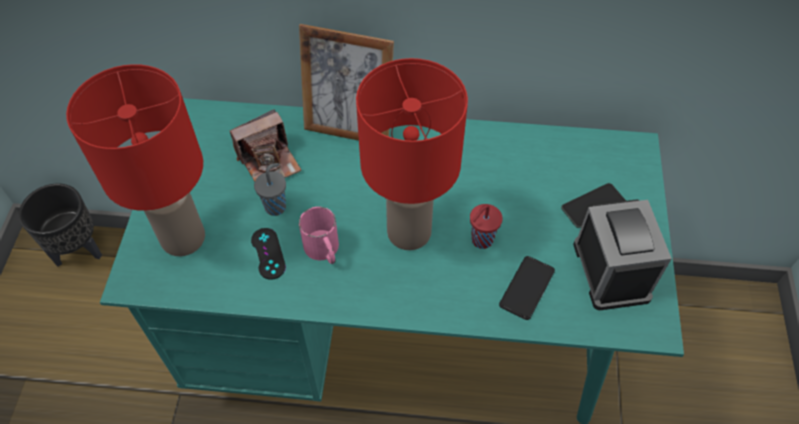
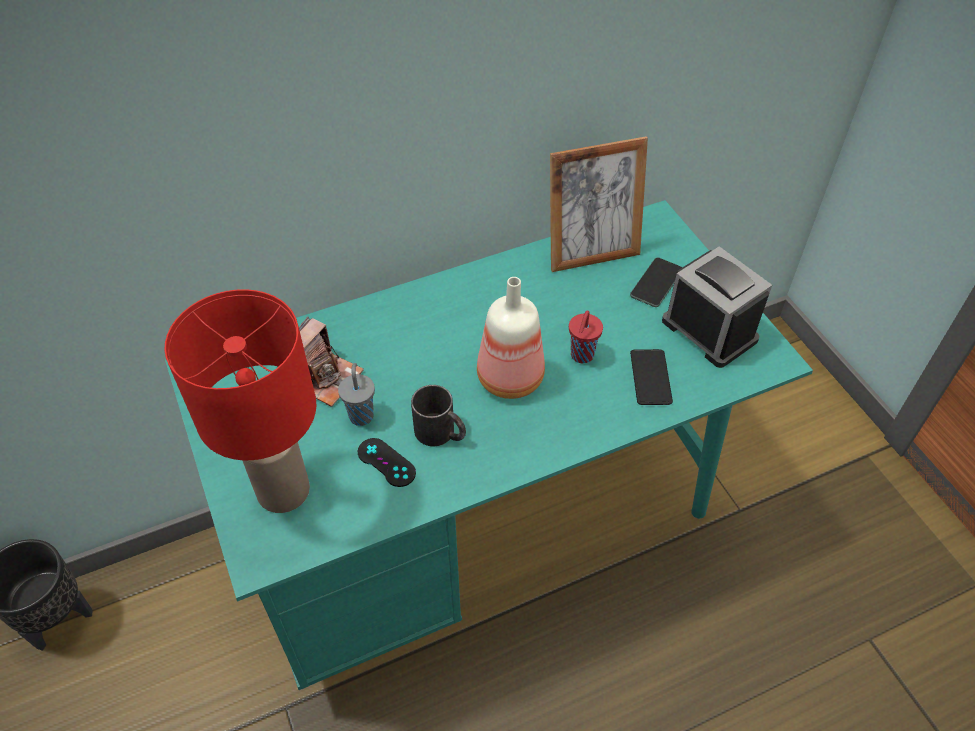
camera: 30 degrees left, 5 degrees down
picture frame [299,24,394,141] -> picture frame moved to [550,136,648,272]
pink mug [299,207,339,264] -> black mug [411,385,466,446]
red table lamp [356,58,468,250] -> bottle [477,277,545,399]

